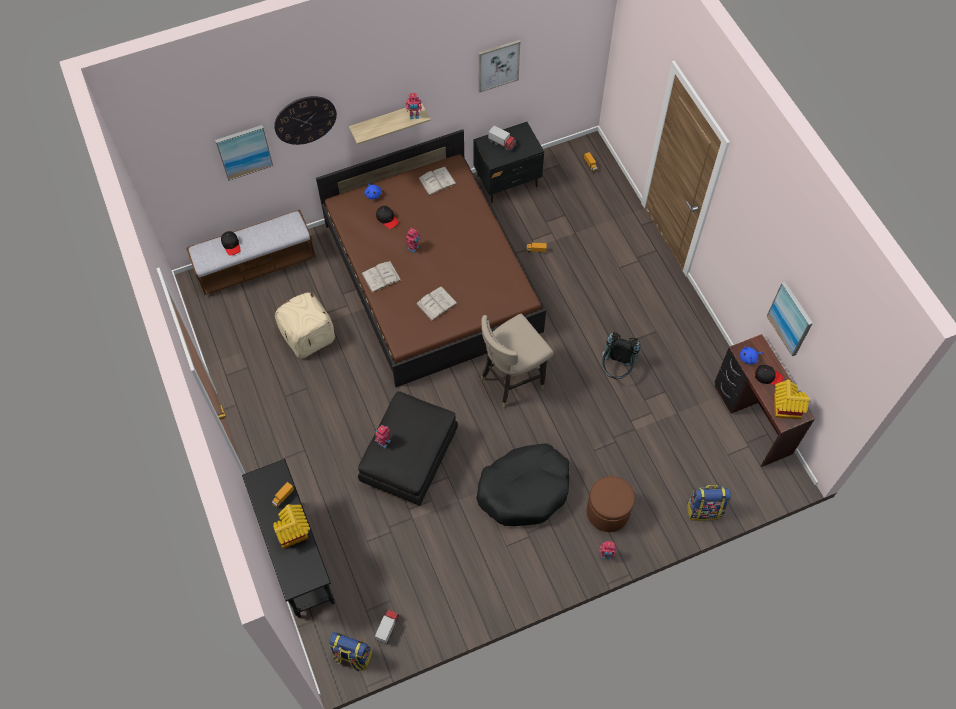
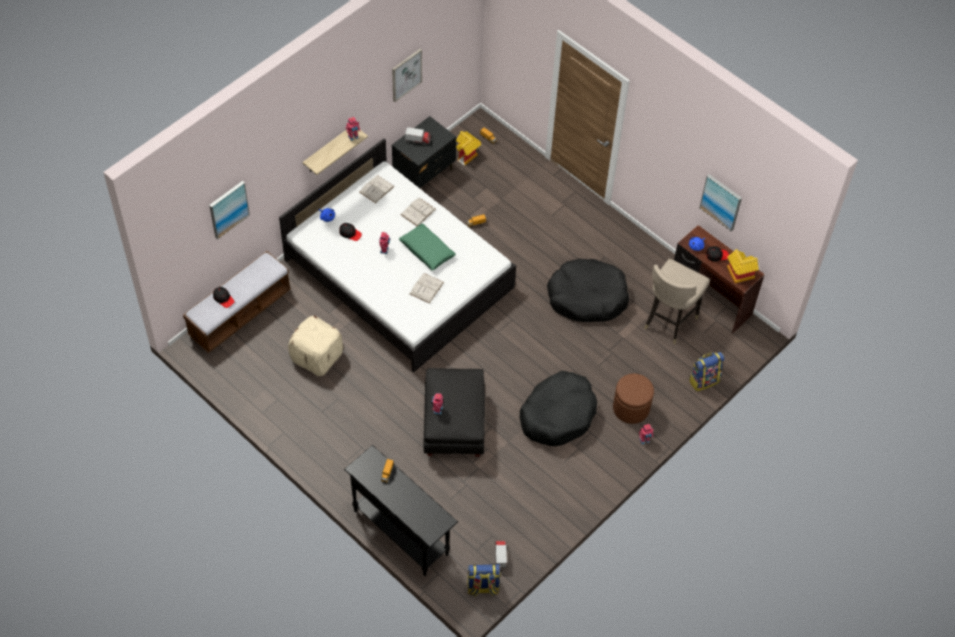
camera: 25 degrees left, 5 degrees down
toy house [273,504,310,549] -> toy house moved to [456,131,481,166]
wall clock [274,96,337,145] -> none
brown bed [316,129,546,387] -> white bed [279,138,516,373]
white book [361,261,401,293] -> white book moved to [401,198,436,226]
beige stool [481,314,554,408] -> beige stool moved to [644,259,710,344]
black backpack [602,332,641,379] -> black dog bed [547,259,629,322]
none -> green pillow [399,224,456,270]

